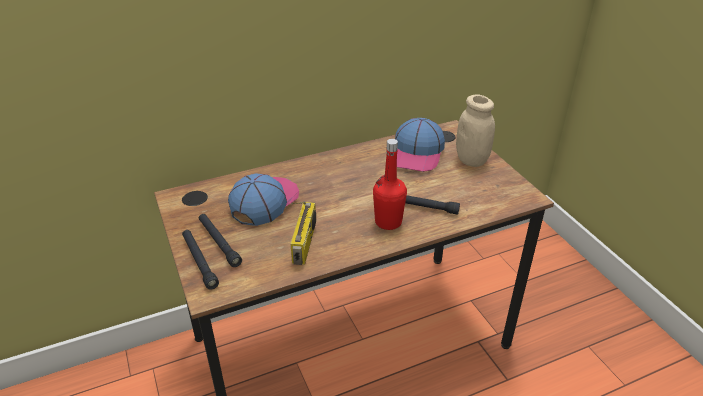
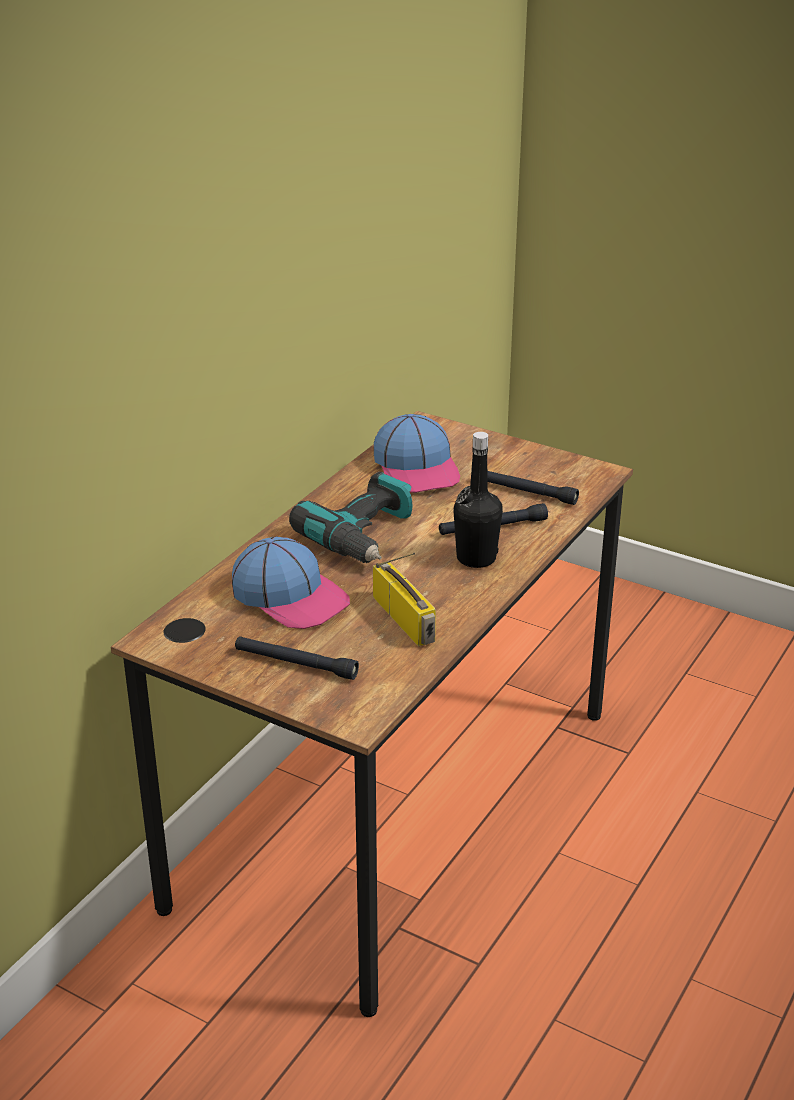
camera: 35 degrees left, 5 degrees down
black flashlight [182,230,219,290] -> black flashlight moved to [487,471,579,505]
cap [228,173,299,226] -> cap turned 135 degrees clockwise [232,537,350,629]
red bottle [373,139,407,230] -> black bottle [453,432,503,568]
beige jar [456,94,495,167] -> none
none -> power drill [289,472,413,563]

